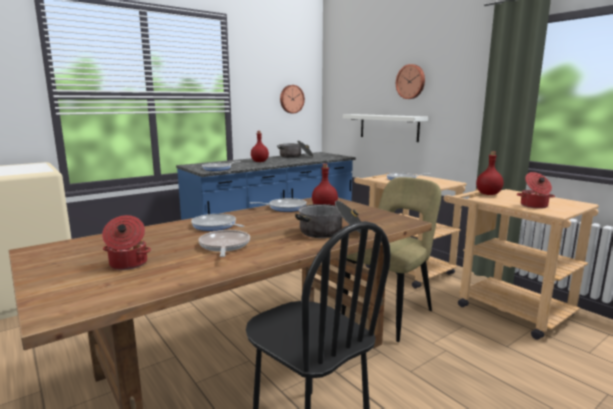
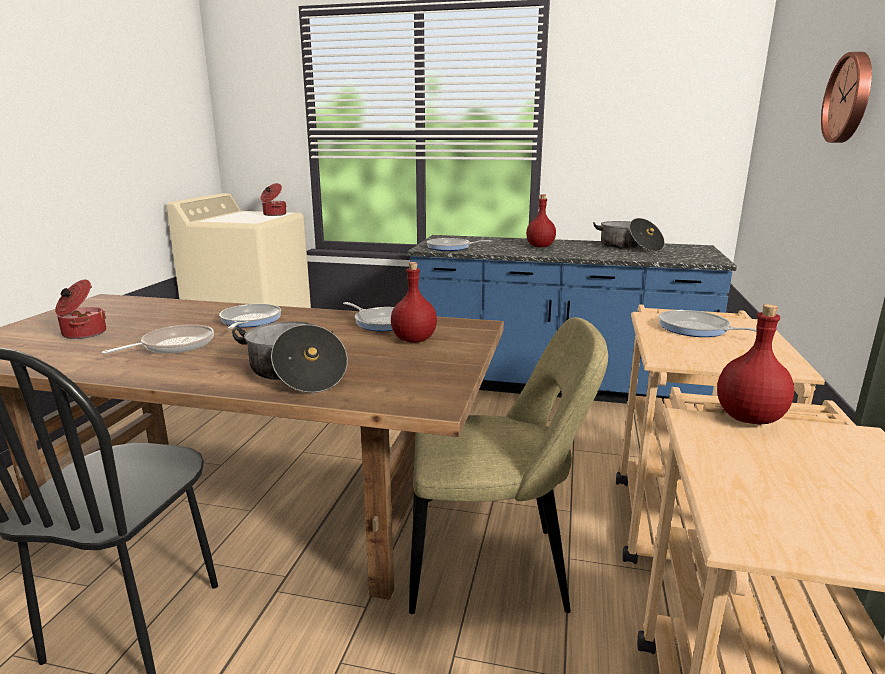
camera: 50 degrees right, 5 degrees up
wall clock [280,85,305,113] -> none
white shelf [343,114,428,142] -> none
cooking pot [517,172,555,209] -> cooking pot moved to [261,183,286,216]

